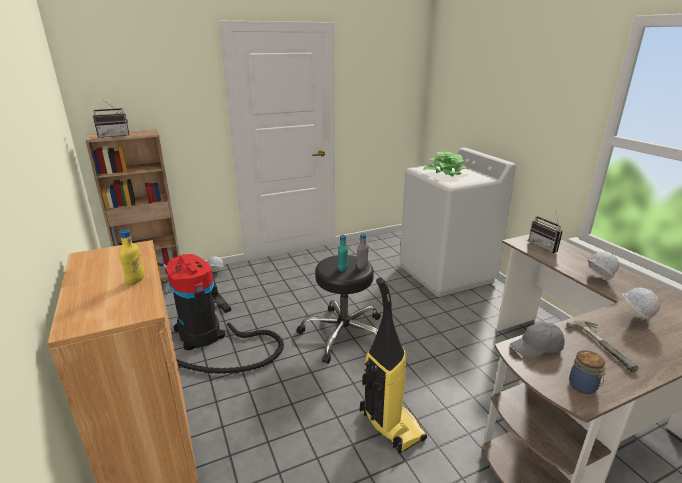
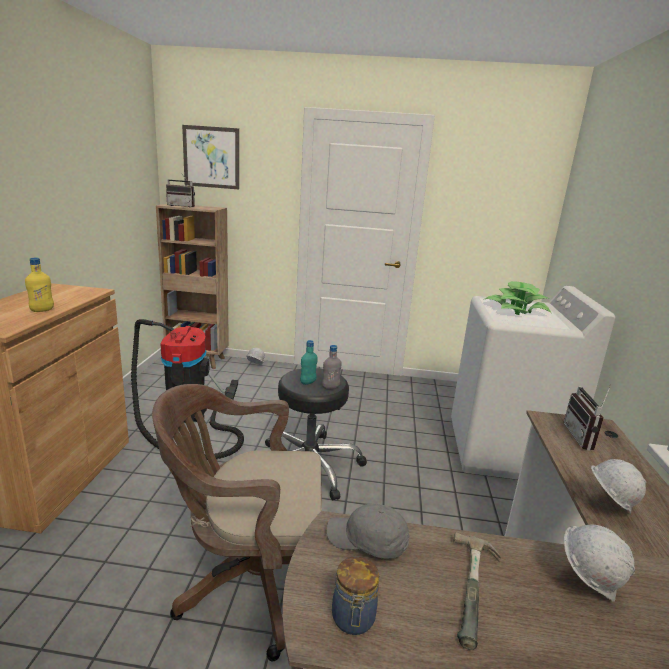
camera: 30 degrees right, 5 degrees down
vacuum cleaner [360,278,427,454] -> brown office chair [152,384,322,662]
none -> picture [182,125,239,189]

